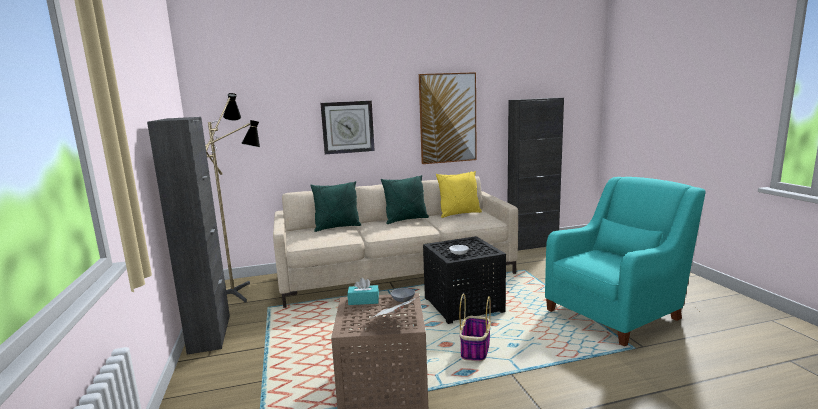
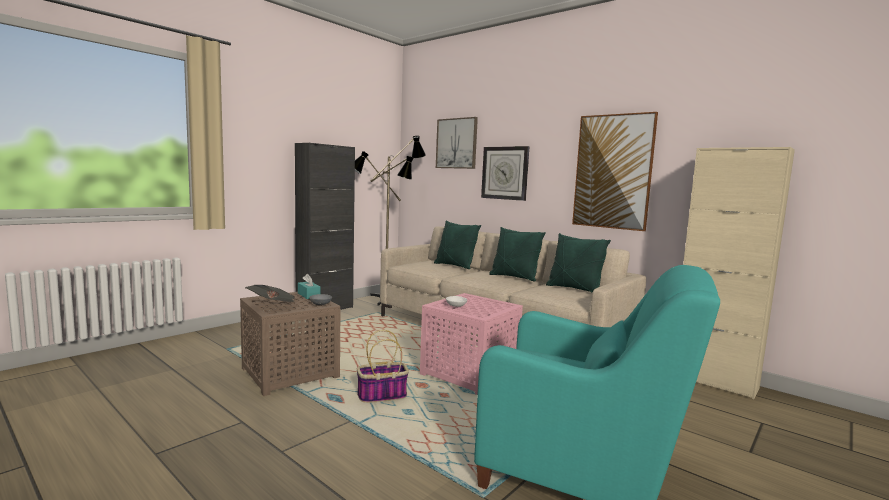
camera: 55 degrees right, 5 degrees down
black side table [423,236,506,324] -> pink side table [420,293,523,395]
yellow pillow [436,171,482,218] -> green pillow [546,233,611,293]
black cabinet [507,98,564,251] -> beige cabinet [683,147,795,399]
none -> picture [436,117,478,169]

